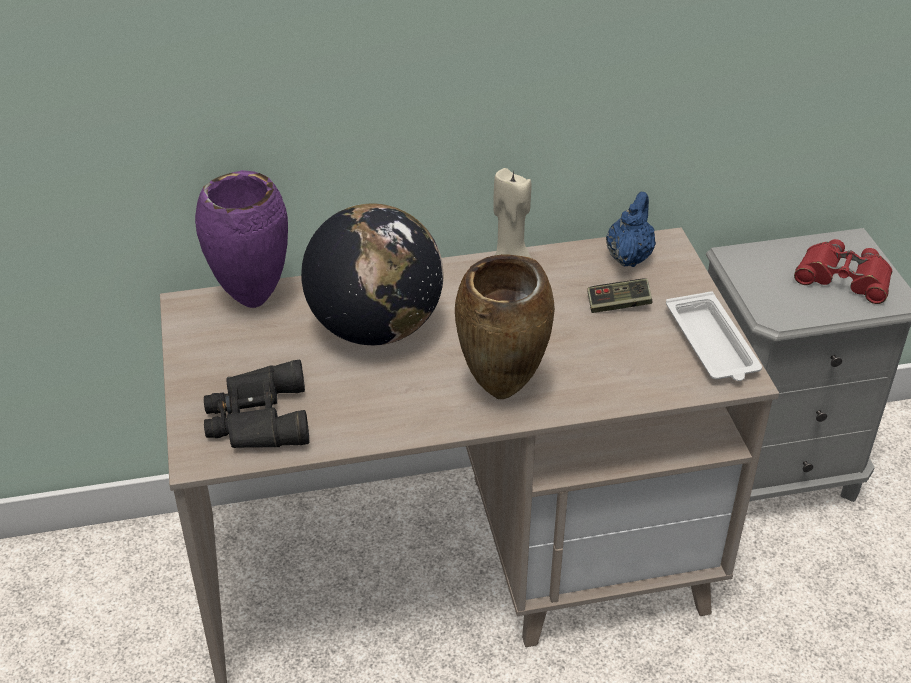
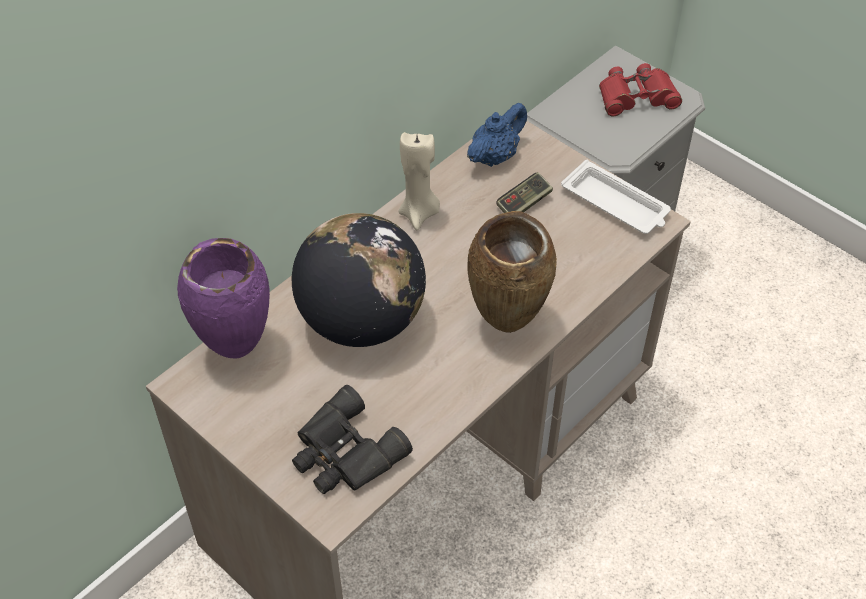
camera: 35 degrees left, 10 degrees up
blue teapot [606,192,656,267] -> blue teapot turned 60 degrees clockwise [467,103,527,167]

